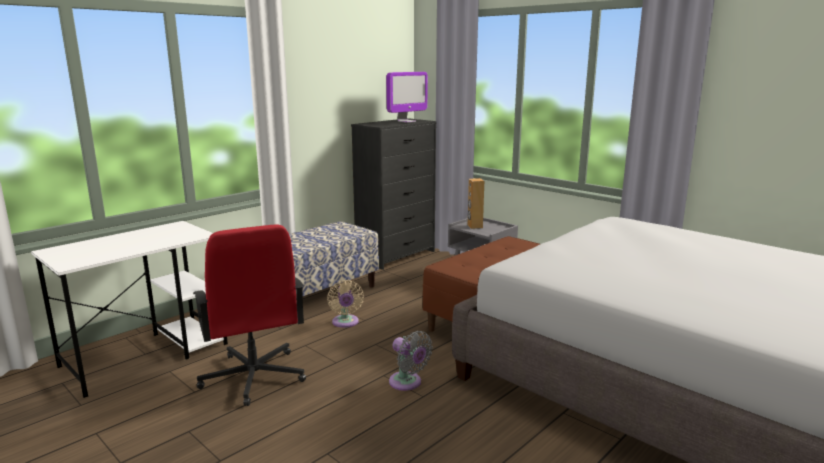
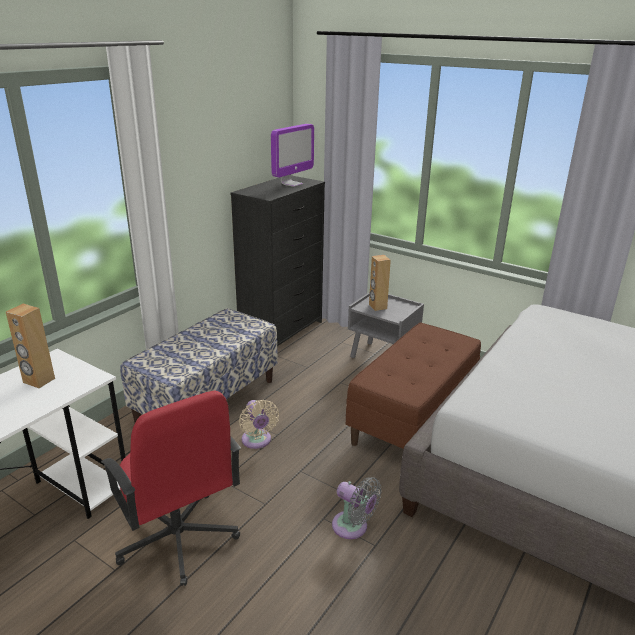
camera: 10 degrees left, 10 degrees up
none -> brown speaker [6,304,55,388]

